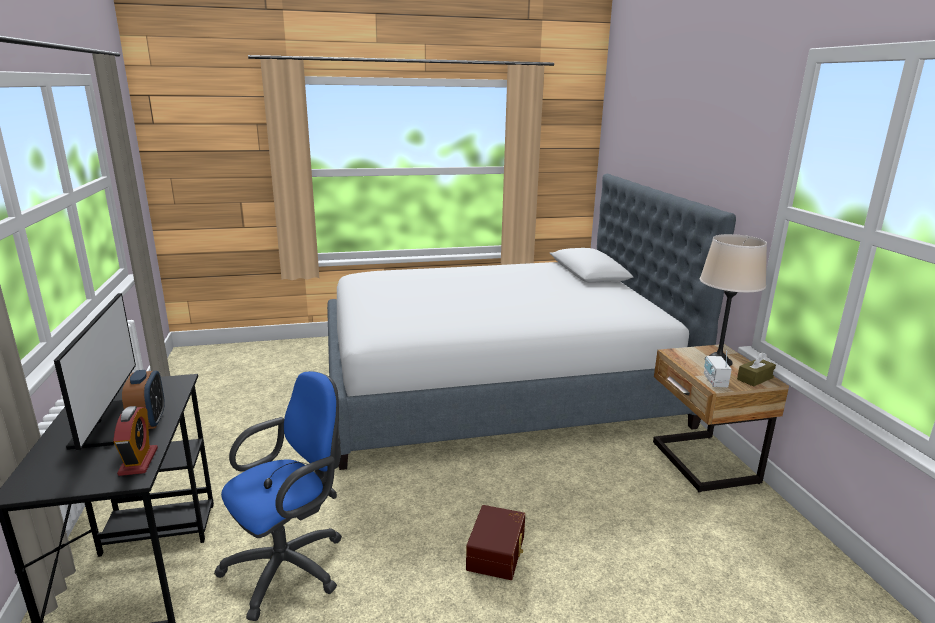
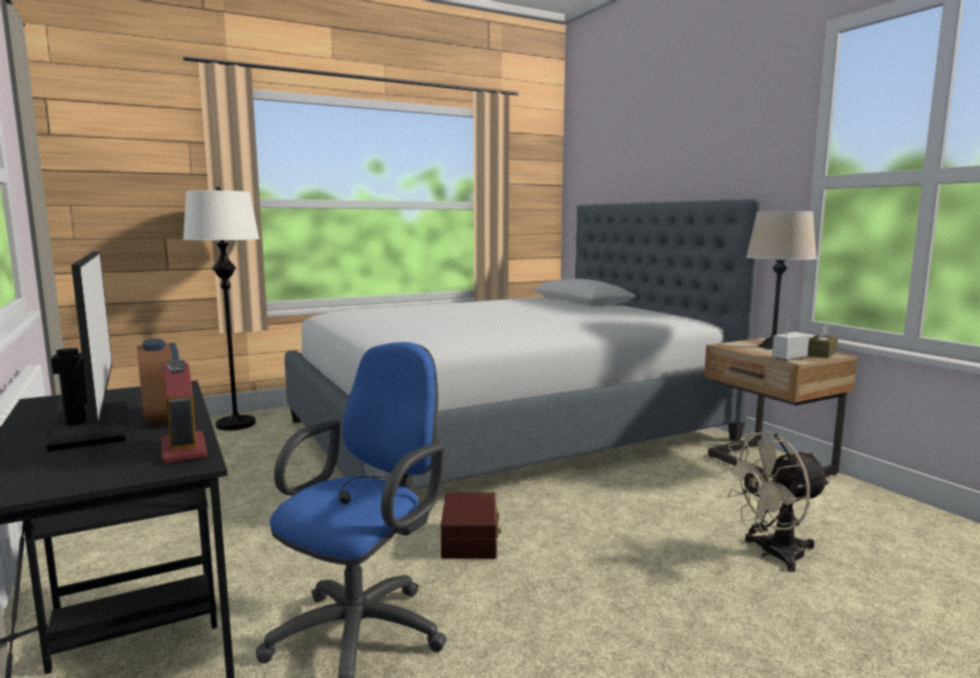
camera: 15 degrees left, 10 degrees down
brown storage box [466,505,525,580] -> brown storage box moved to [441,492,501,559]
radio [704,351,732,387] -> radio turned 75 degrees clockwise [772,318,809,361]
none -> white floor lamp [183,187,260,431]
none -> beige fan [722,431,830,572]

